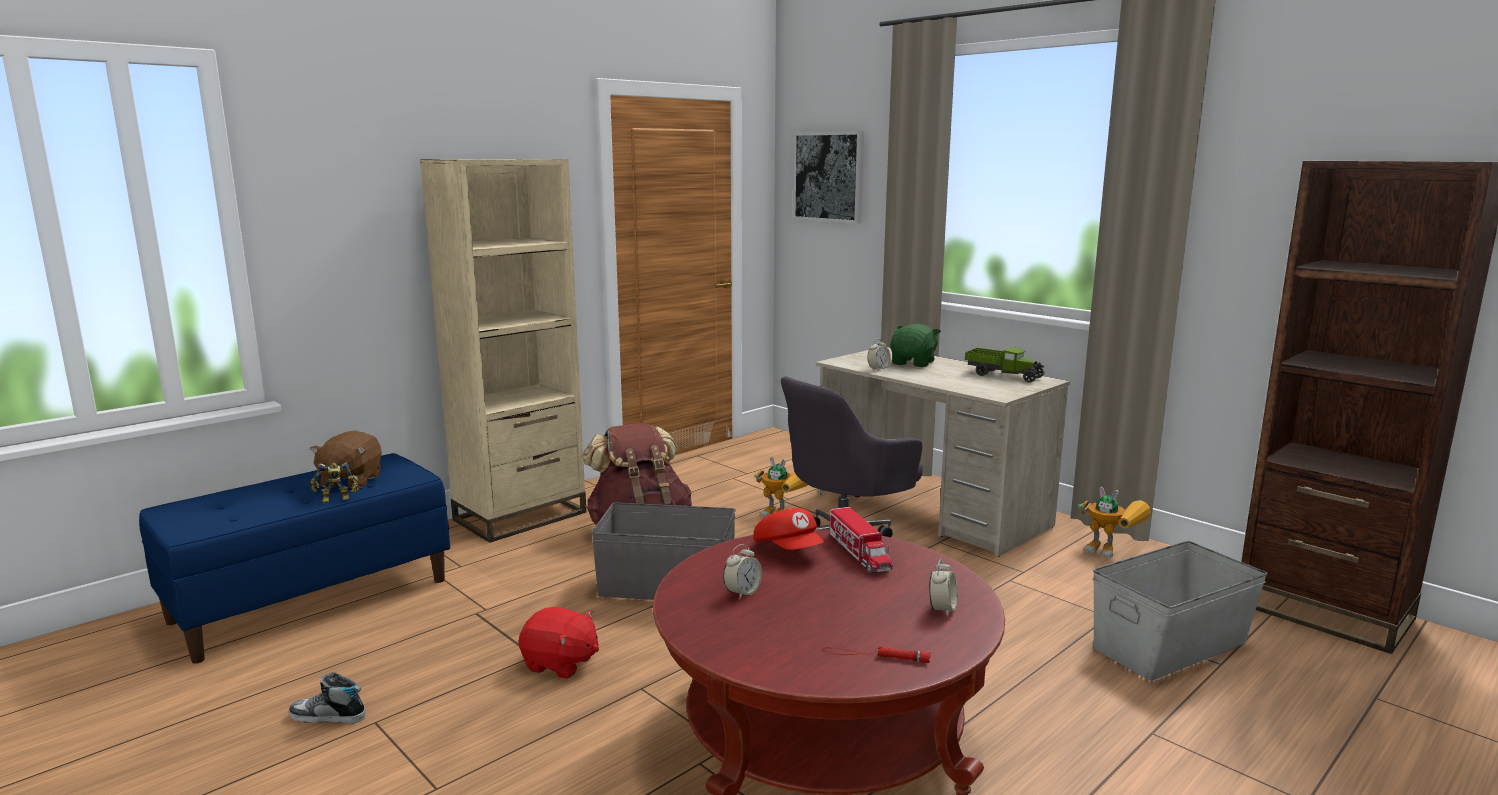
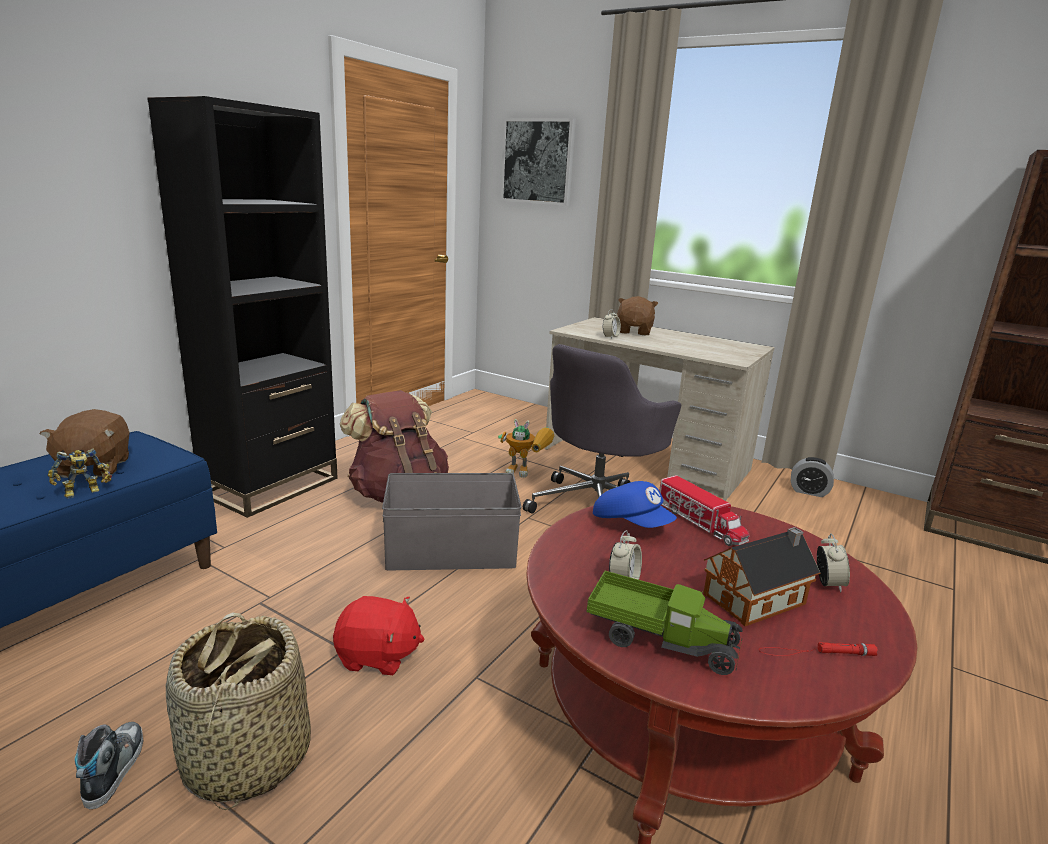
camera: 15 degrees left, 5 degrees up
shoe [289,672,366,724] -> shoe turned 90 degrees clockwise [74,722,144,810]
beige bookcase [420,159,587,543] -> black bookcase [147,96,338,518]
red cap [753,508,824,550] -> blue cap [593,481,677,528]
green plush toy [890,324,941,367] -> brown plush toy [617,296,658,335]
toy truck [965,347,1045,383] -> toy truck moved to [587,571,743,675]
toy robot [1078,487,1151,558] -> alarm clock [791,457,834,497]
grey storage box [1092,541,1268,681] -> none
none -> basket [166,612,311,810]
none -> toy house [703,527,820,626]

